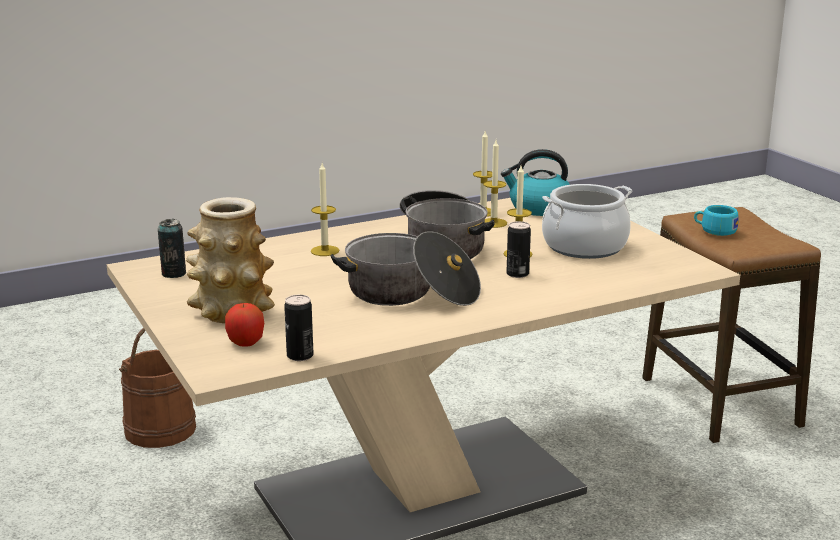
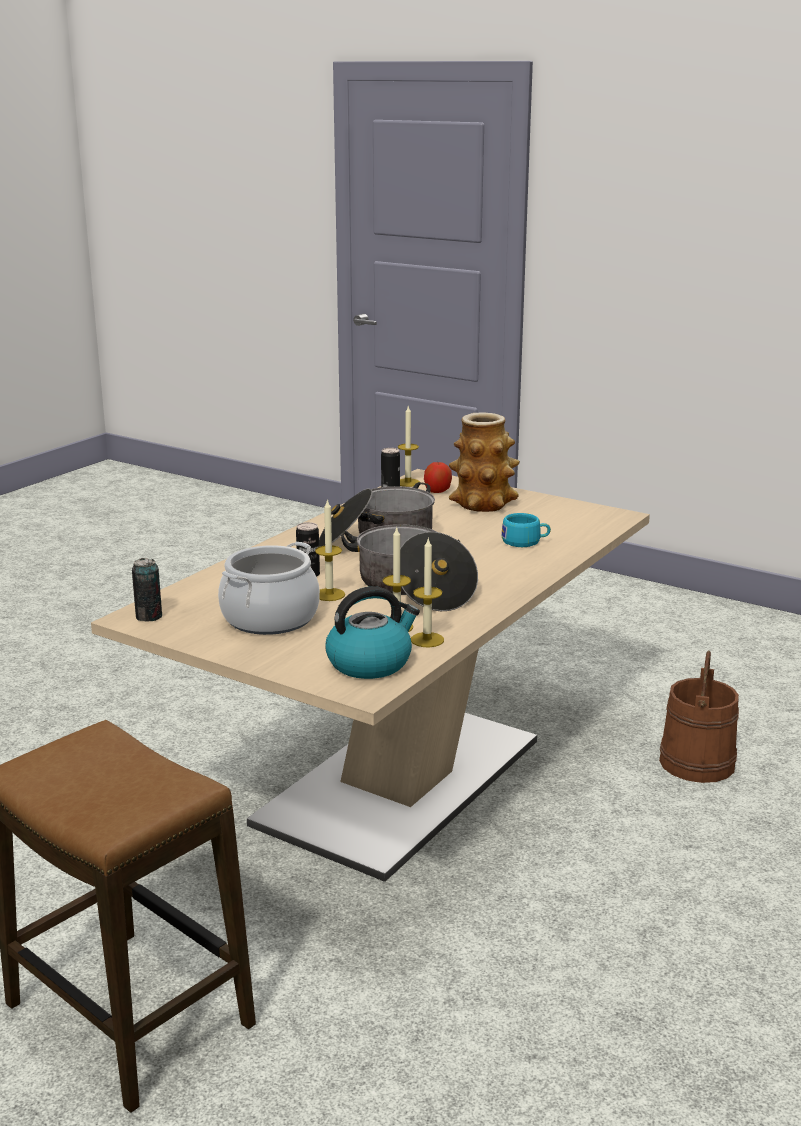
camera: 150 degrees right, 0 degrees up
can [158,219,186,278] -> can moved to [132,558,162,622]
candle [311,163,339,256] -> candle moved to [398,406,420,487]
turquoise cup [694,205,738,236] -> turquoise cup moved to [502,513,551,547]

